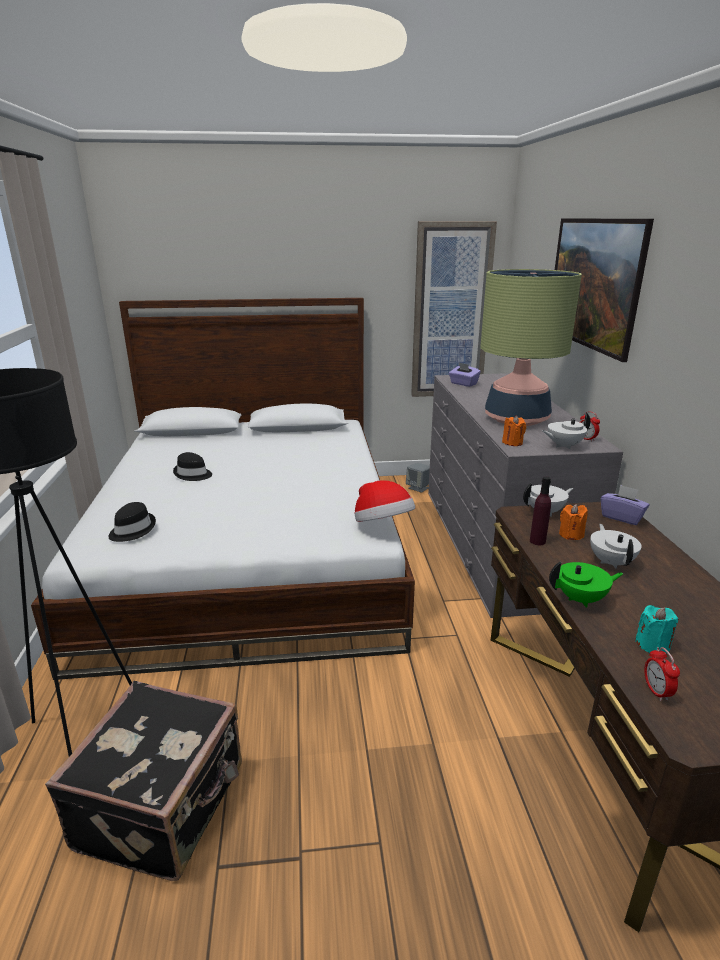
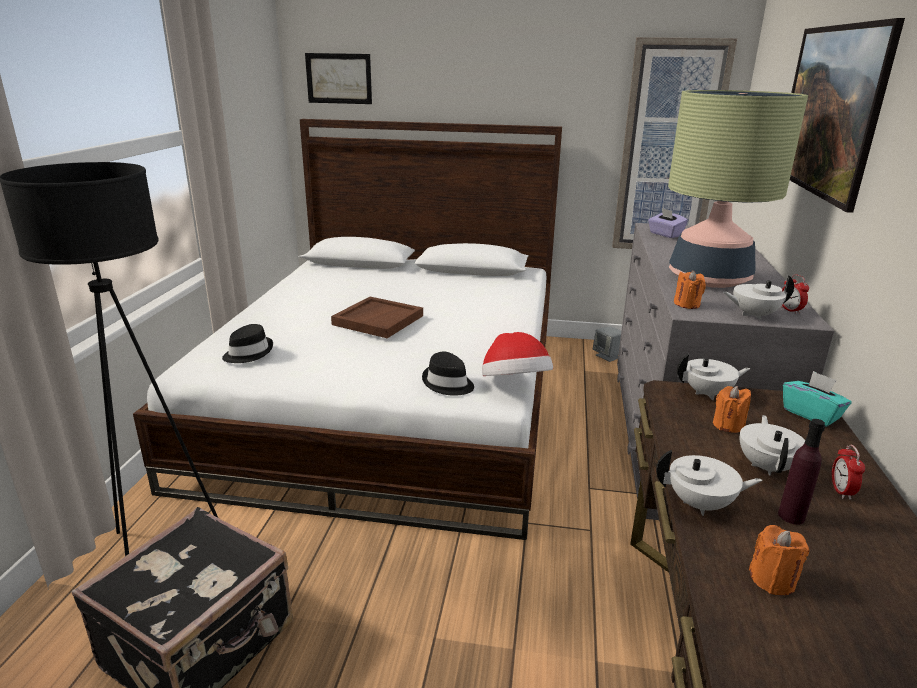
camera: 15 degrees right, 0 degrees up
black hat [173,452,212,481] -> black hat moved to [422,352,474,396]
purple bottle [530,476,551,545] -> purple bottle moved to [778,419,825,525]
green teapot [549,562,623,608] -> white teapot [656,450,763,516]
purple tissue box [601,485,650,525] -> turquoise tissue box [783,371,852,427]
turquoise candle [635,605,678,654] -> orange candle [749,525,810,595]
alarm clock [644,647,680,701] -> alarm clock moved to [832,445,865,500]
none -> picture [305,53,372,104]
none -> brown tray [331,297,423,338]

